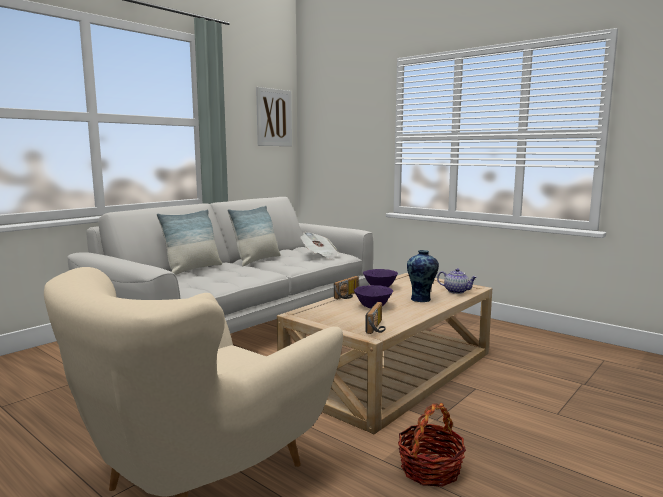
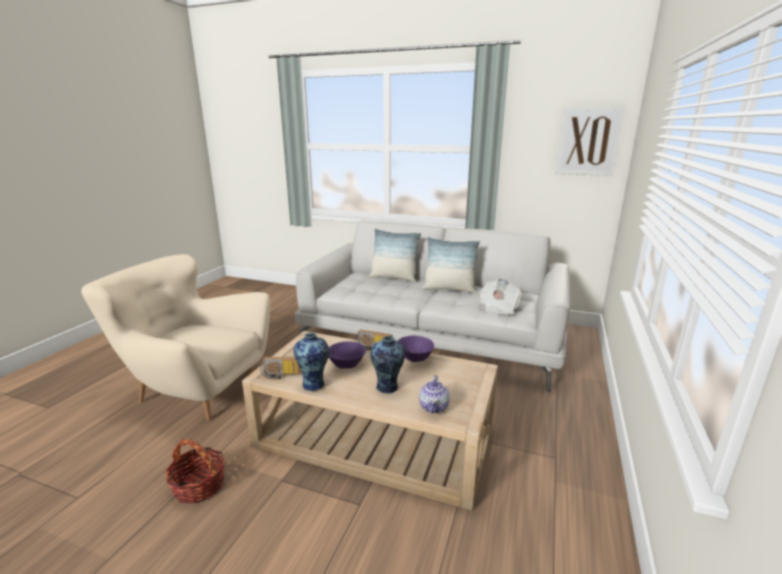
camera: 70 degrees right, 10 degrees up
none -> vase [294,333,330,391]

